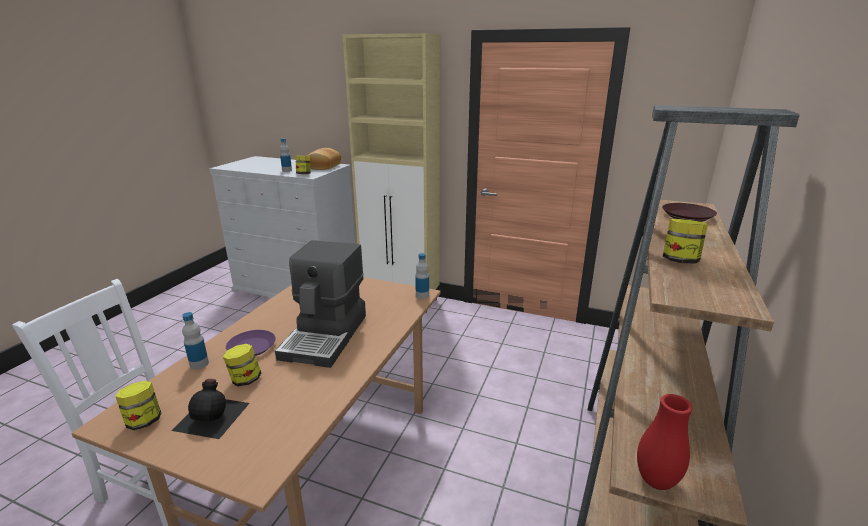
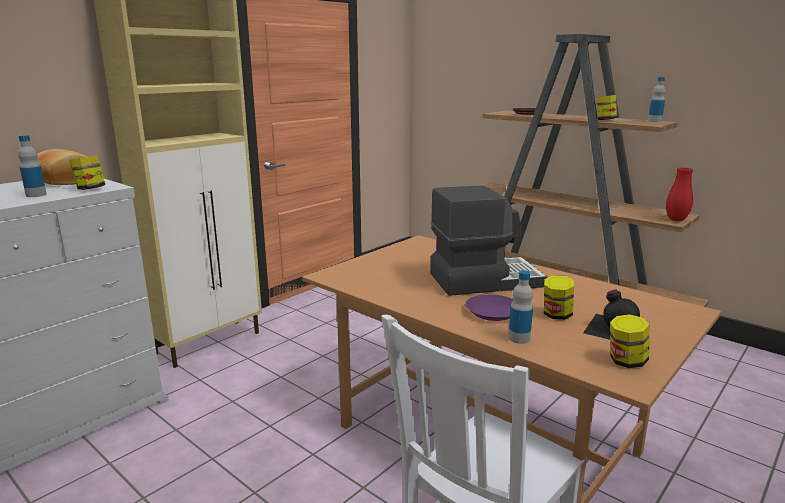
camera: 70 degrees left, 5 degrees down
coffee machine [275,240,366,368] -> coffee machine turned 45 degrees counterclockwise [430,185,547,296]
bottle [415,253,429,299] -> bottle moved to [648,77,666,122]

